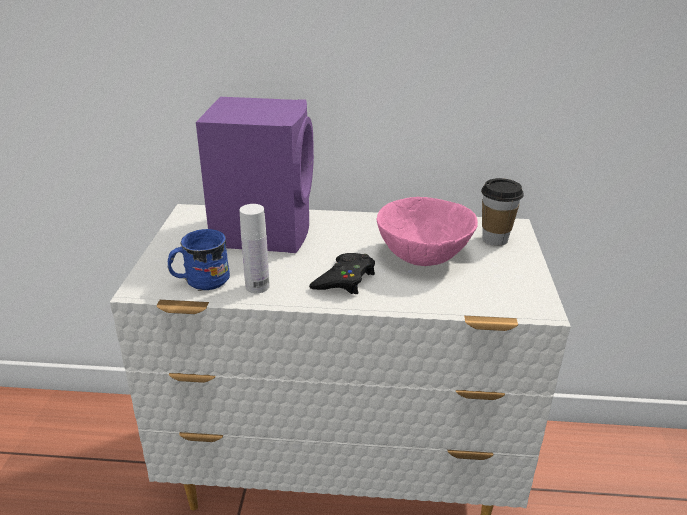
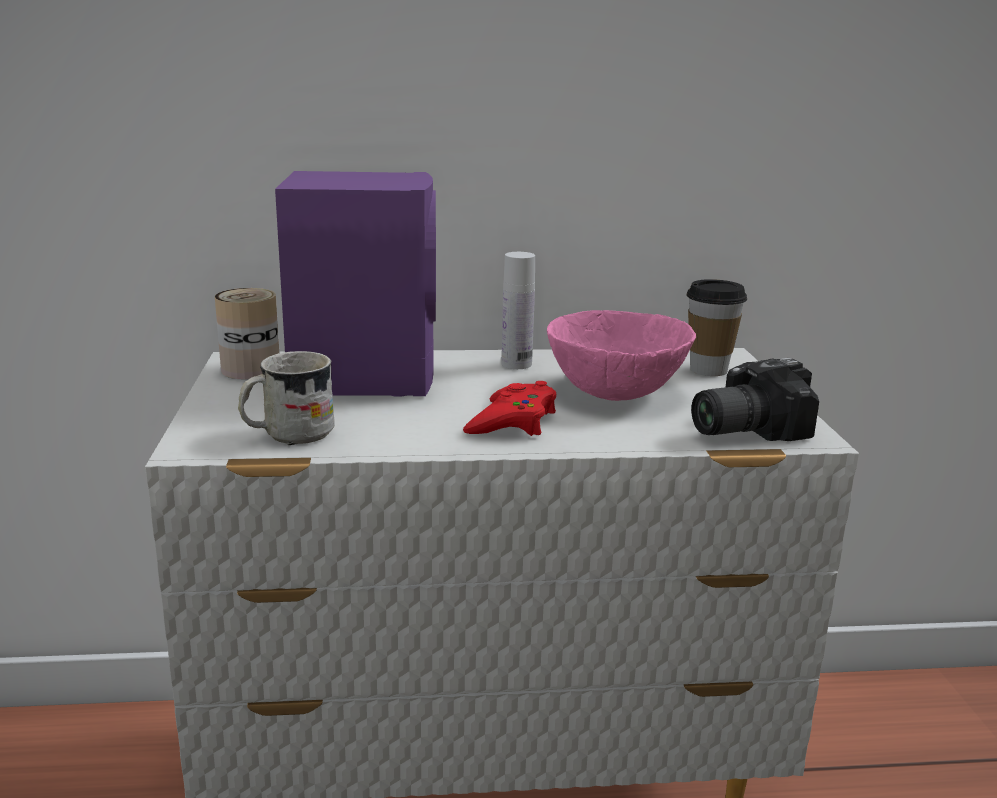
camera: 10 degrees left, 10 degrees down
blue mug [168,229,230,291] -> white mug [238,351,335,445]
white bottle [240,204,270,293] -> white bottle moved to [501,252,535,369]
black game controller [309,253,375,294] -> red game controller [463,381,556,436]
none -> can [215,288,279,380]
none -> camera [691,358,819,441]

